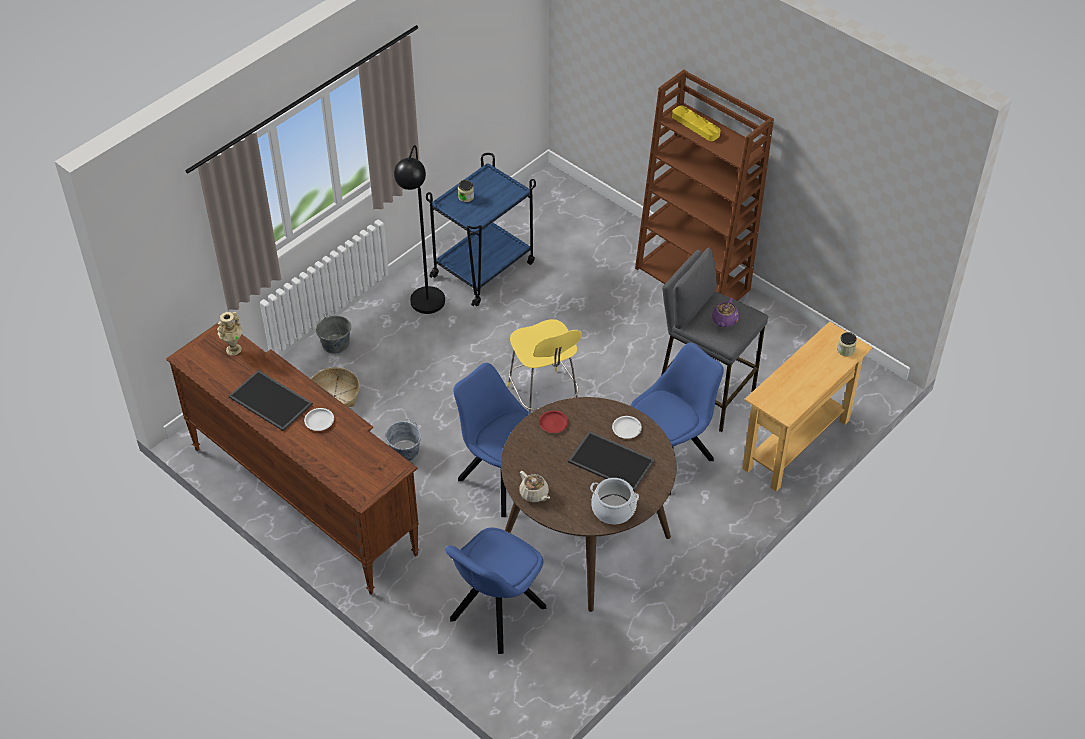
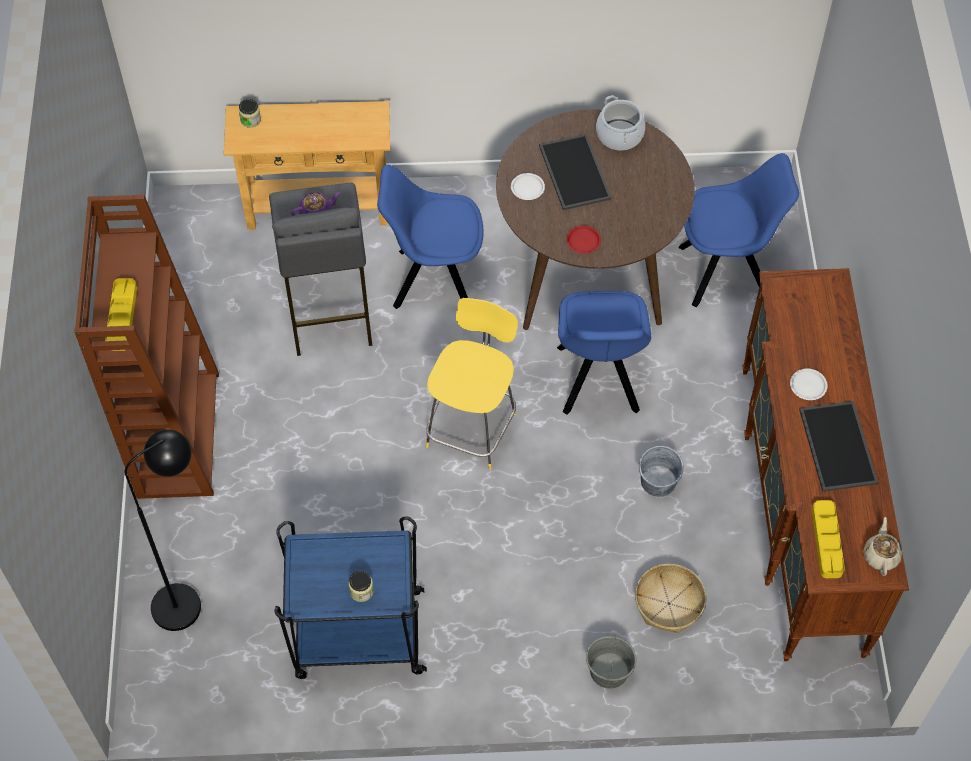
camera: 135 degrees left, 10 degrees up
beige vase [217,312,243,356] -> yellow tray [812,500,845,578]
black floor lamp [394,145,445,314] -> black floor lamp moved to [125,429,201,631]
beige teapot [519,471,550,502] -> beige teapot moved to [863,517,902,576]

